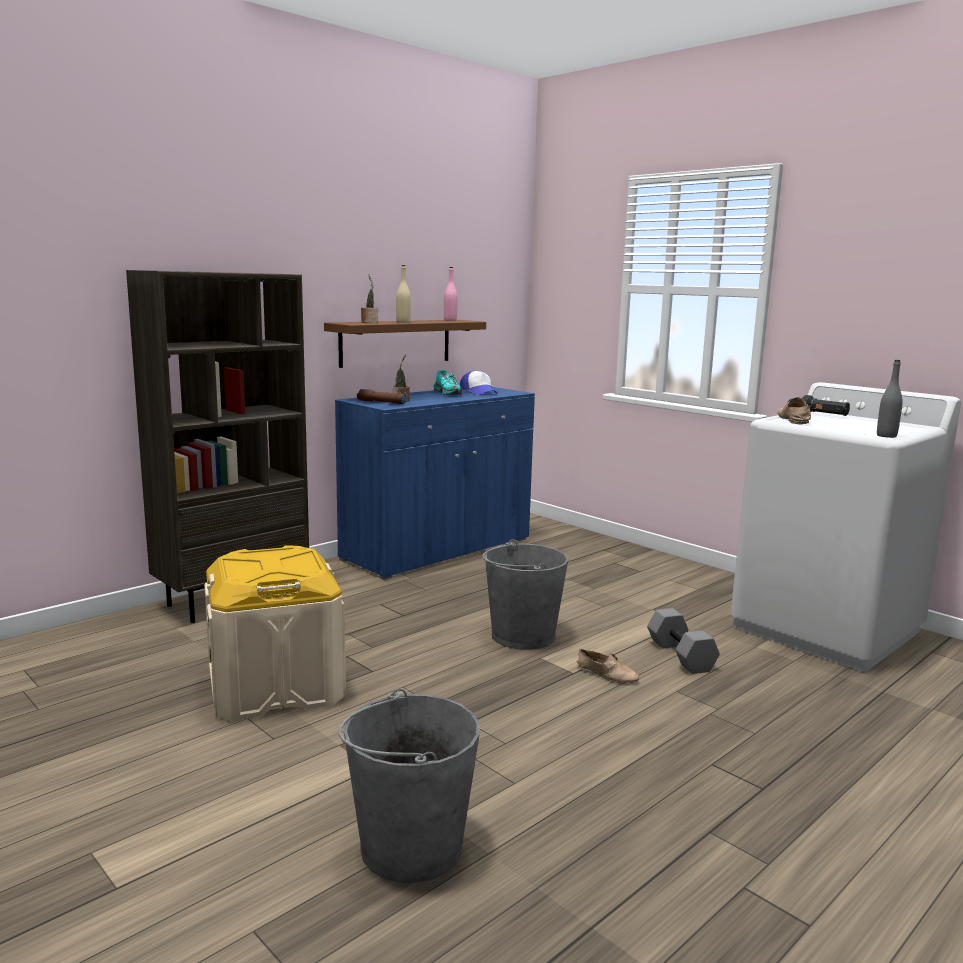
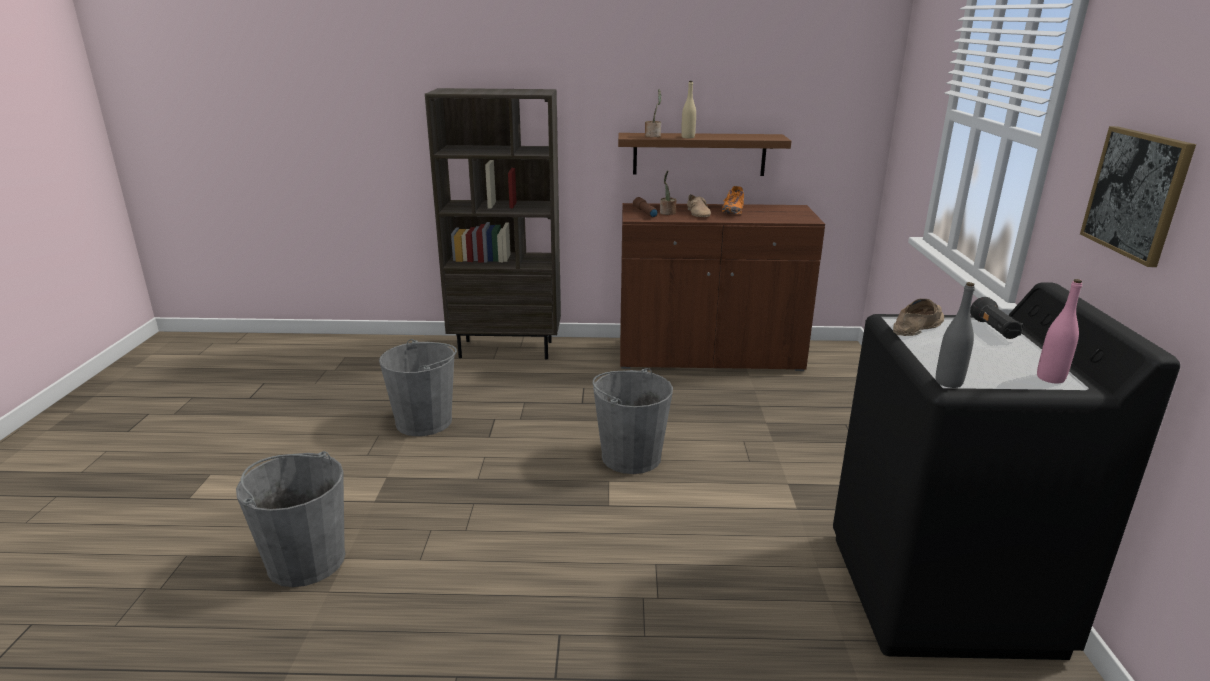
camera: 45 degrees right, 10 degrees up
beige storage box [204,545,346,721] -> grey bucket [379,339,457,436]
blue cabinet [335,387,535,580] -> brown cabinet [620,203,825,371]
turquoise shoe [434,370,462,395] -> orange shoe [722,186,744,215]
pink bottle [444,267,458,321] -> pink bottle moved to [1037,279,1082,384]
cap [460,371,498,395] -> none
beige shoe [576,649,639,683] -> beige shoe moved to [687,194,711,217]
grey dumbbell [647,608,720,674] -> none
white washing machine [731,382,961,672] -> black washing machine [833,282,1180,660]
none -> picture [1080,126,1196,267]

